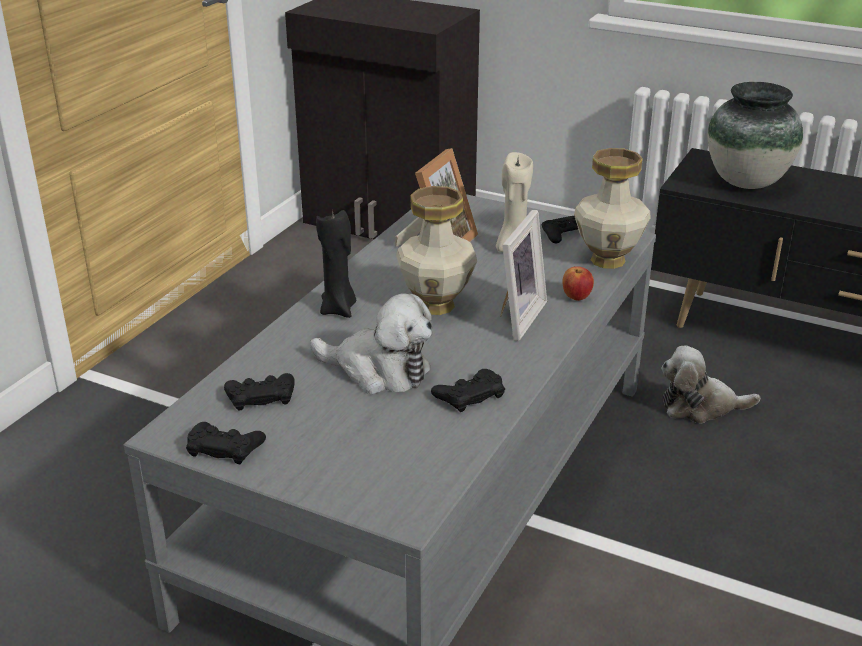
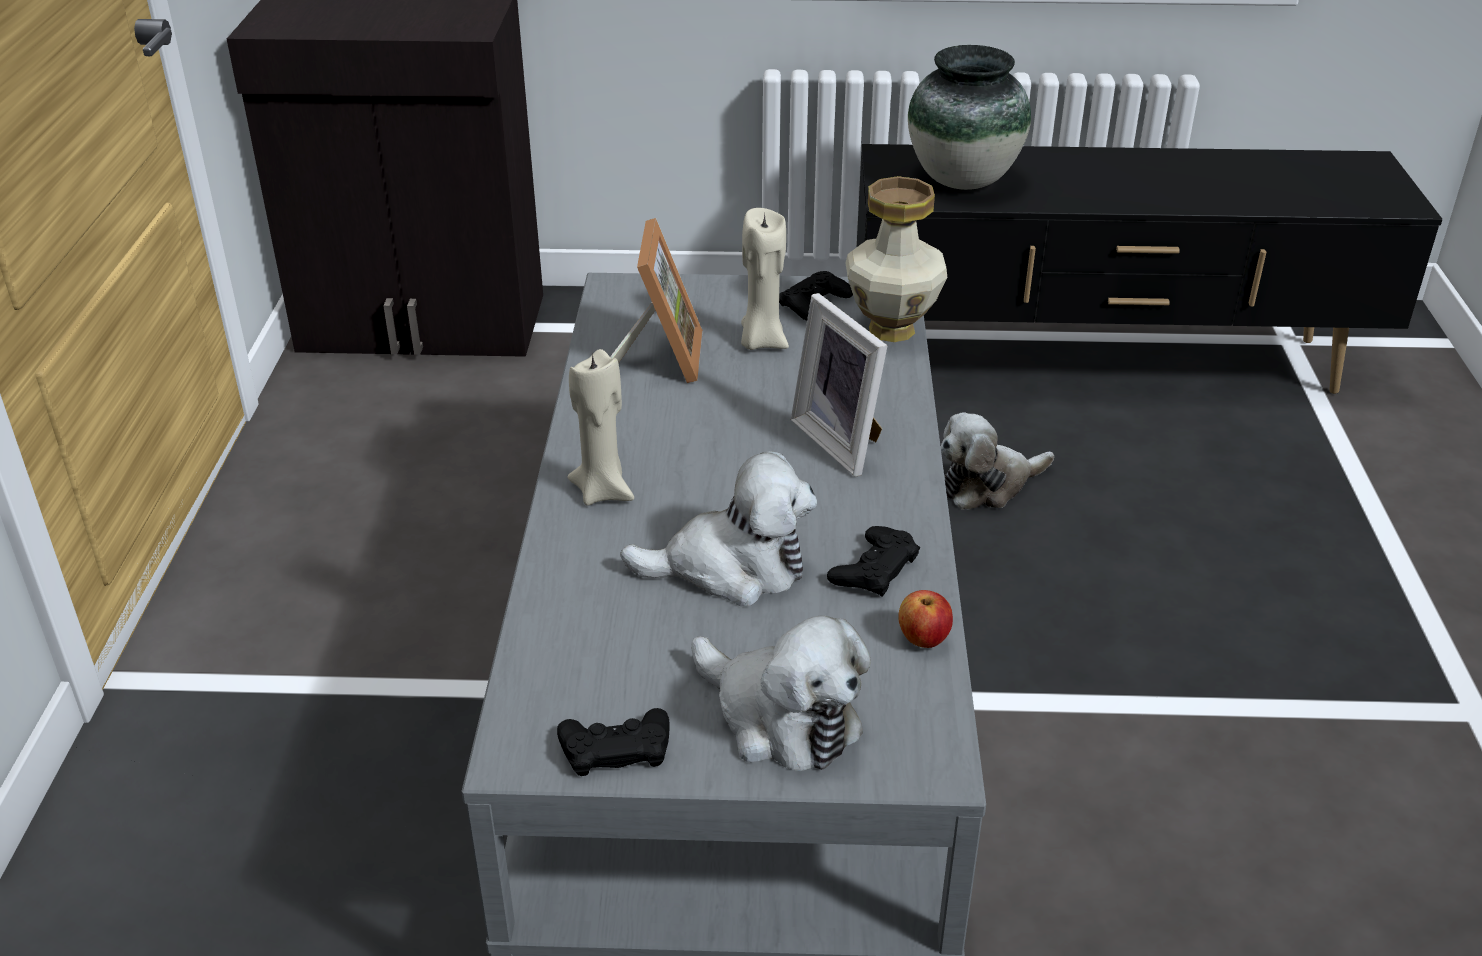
camera: 25 degrees left, 5 degrees up
black game controller [224,373,295,410] -> none
black candle [316,208,356,318] -> beige candle [568,349,634,506]
vase [396,186,477,315] -> none
picture frame [500,210,547,341] -> picture frame turned 150 degrees clockwise [791,293,887,477]
apple [562,266,594,301] -> apple moved to [898,590,953,648]
none -> plush toy [691,616,871,771]

